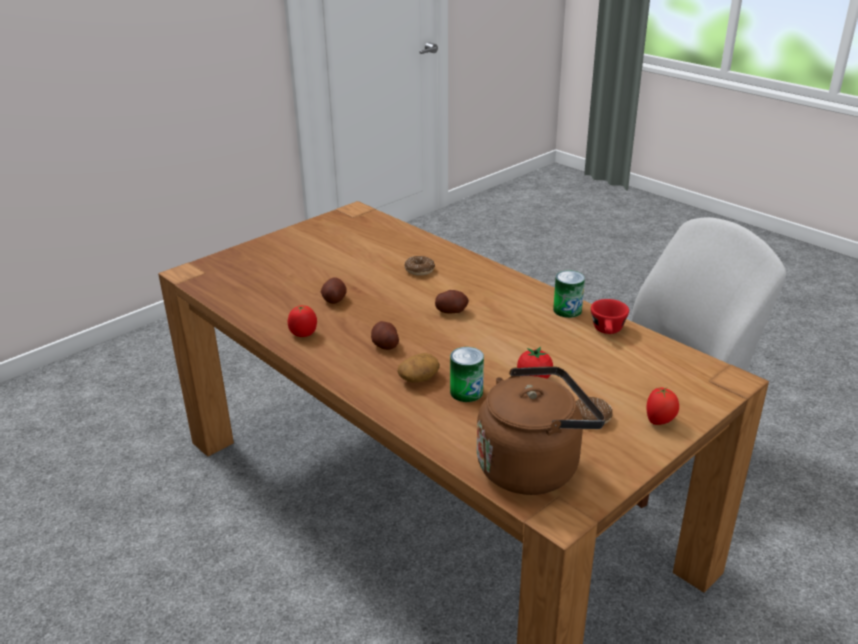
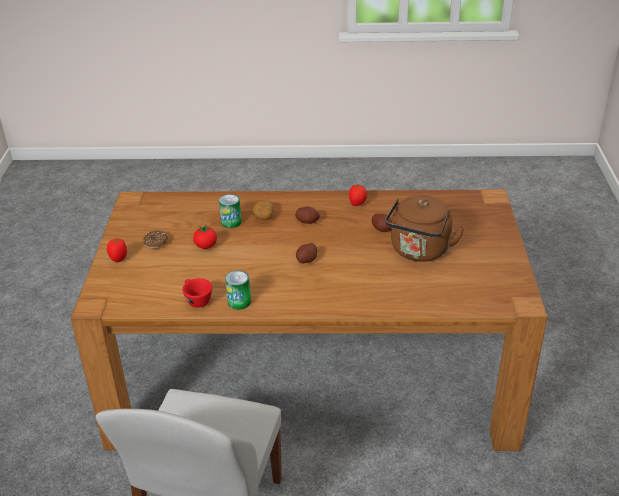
camera: 135 degrees right, 5 degrees up
donut [405,256,435,276] -> none
brown kettle [477,366,605,495] -> brown kettle moved to [385,195,465,262]

